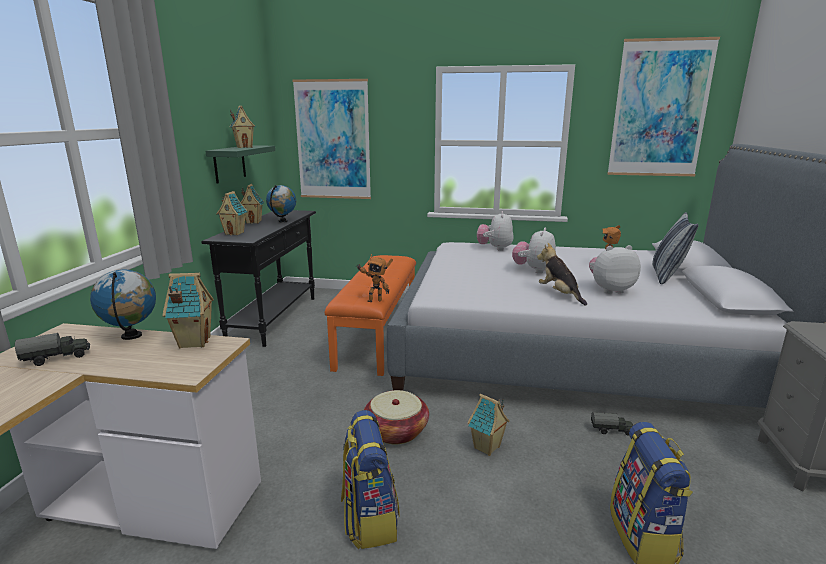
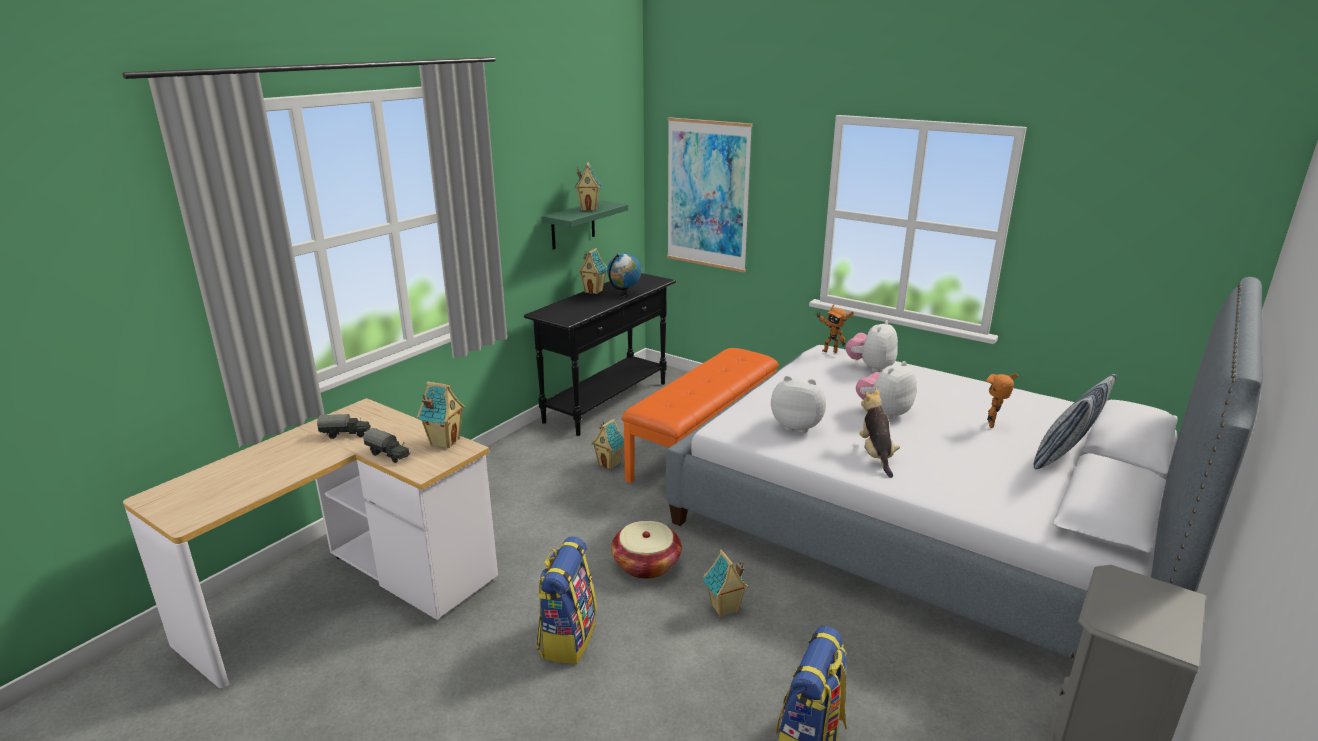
camera: 25 degrees right, 5 degrees up
globe [90,270,156,340] -> none
toy house [216,191,247,235] -> toy house moved to [591,419,624,470]
toy robot [356,254,393,302] -> toy robot moved to [816,304,854,353]
plush toy [589,245,641,294] -> plush toy moved to [771,376,826,433]
toy truck [591,412,633,436] -> toy truck moved to [363,428,410,463]
picture [607,37,720,176] -> none

